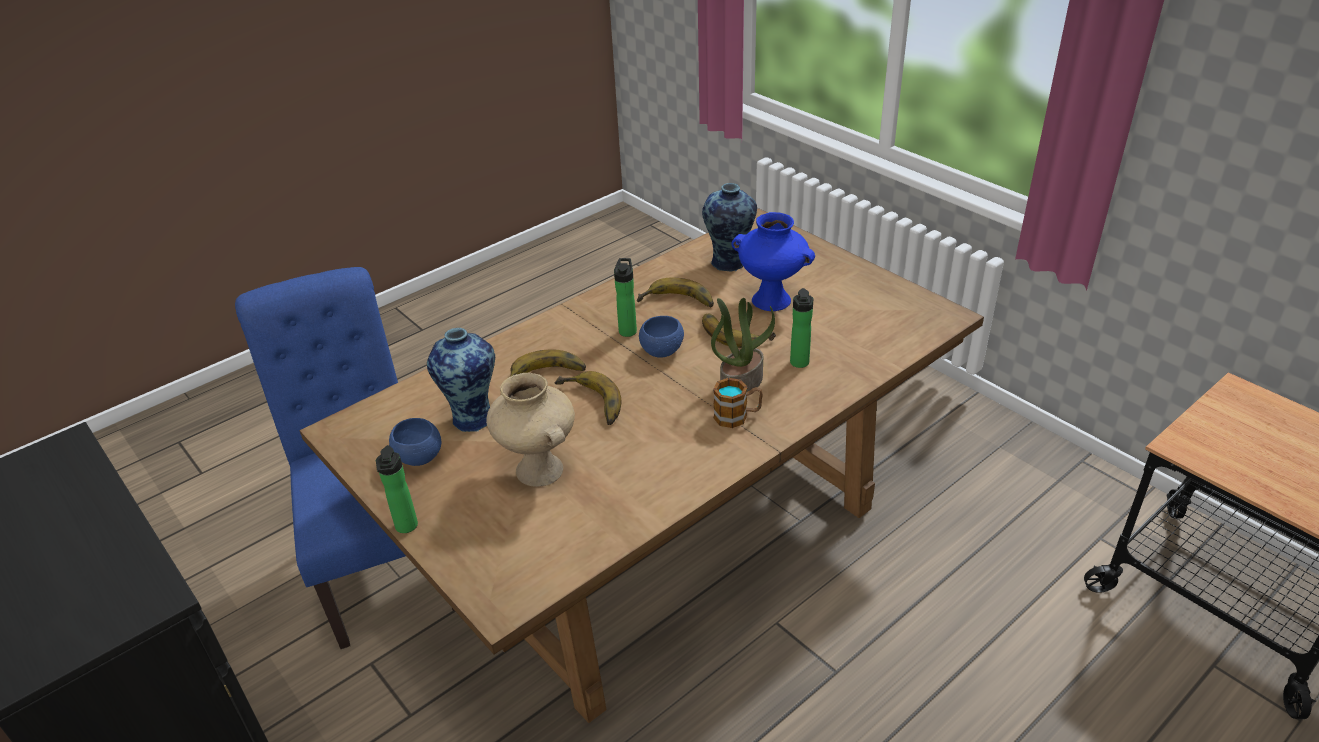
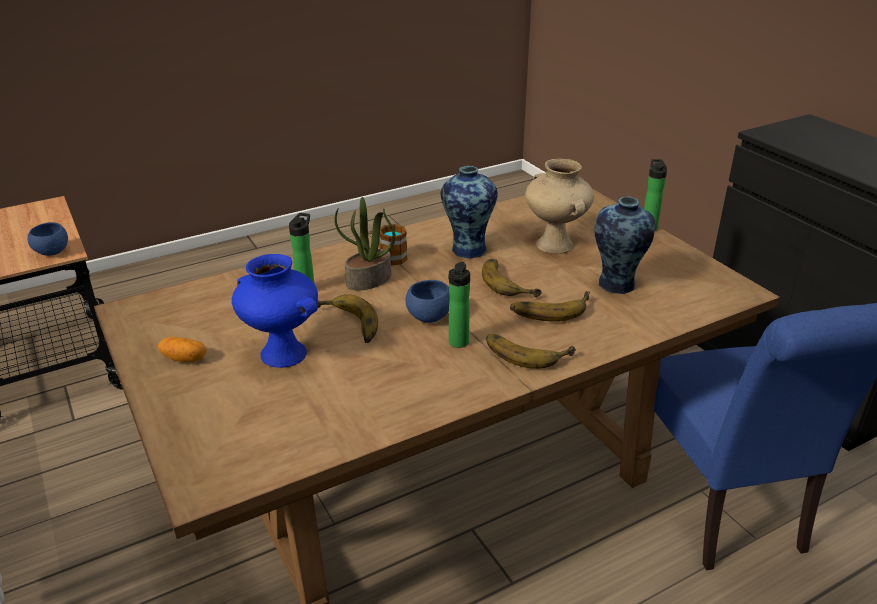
camera: 170 degrees left, 5 degrees down
blue bowl [389,418,441,466] -> blue bowl moved to [28,222,68,256]
banana [637,278,714,307] -> banana moved to [486,334,576,368]
vase [702,183,757,271] -> vase moved to [441,166,498,259]
none -> potato [158,337,207,362]

